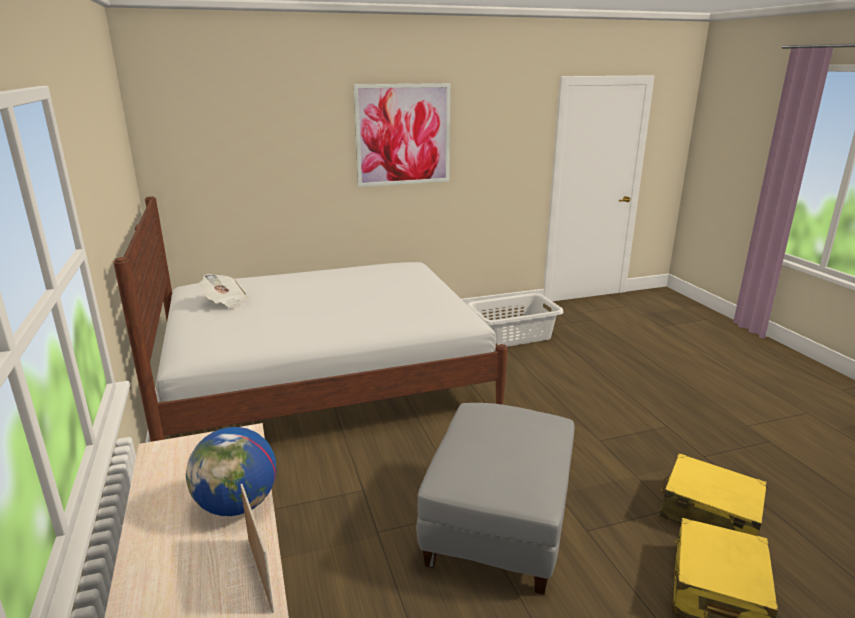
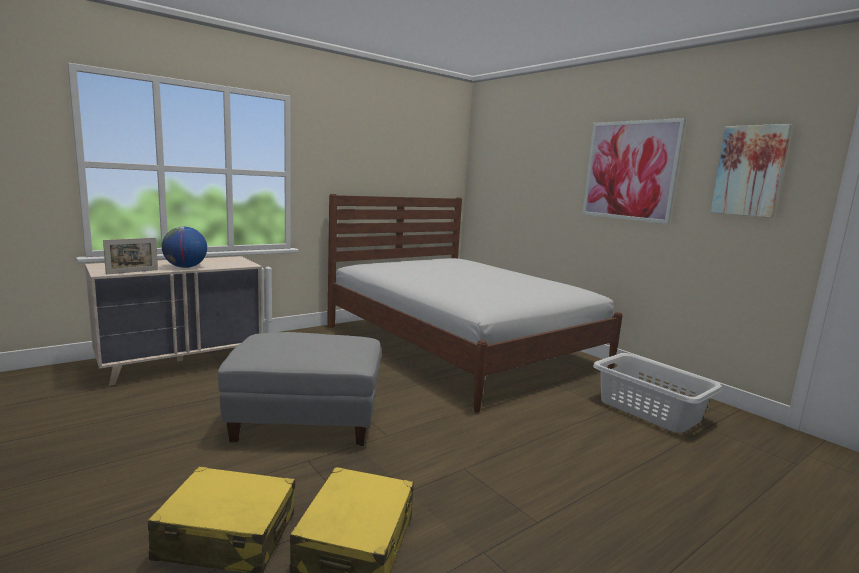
camera: 70 degrees right, 10 degrees down
newspaper [199,274,249,309] -> none
none -> picture [710,124,792,218]

